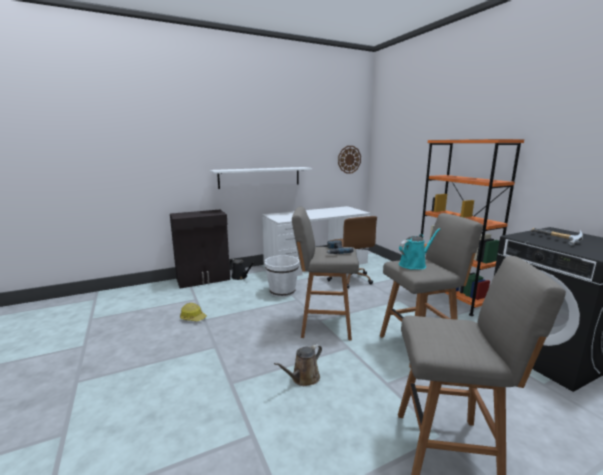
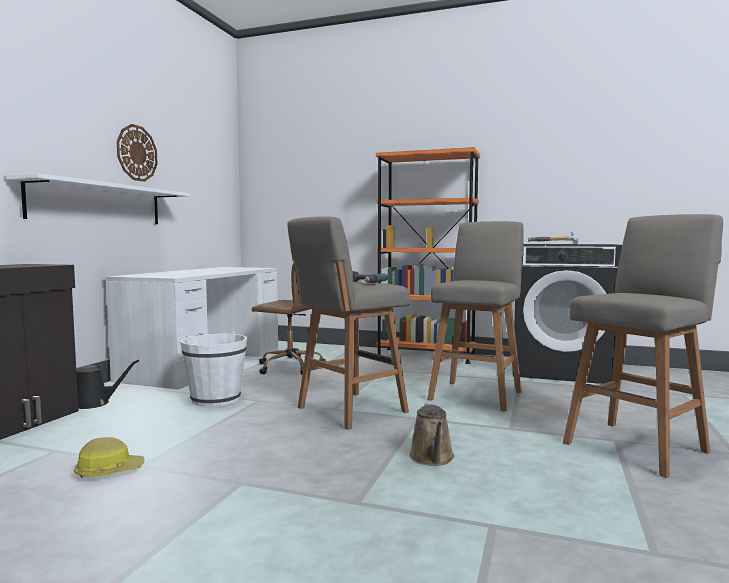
camera: 45 degrees left, 10 degrees down
wall clock [338,146,361,174] -> wall clock moved to [117,124,157,182]
turquoise watering can [399,228,441,270] -> none

